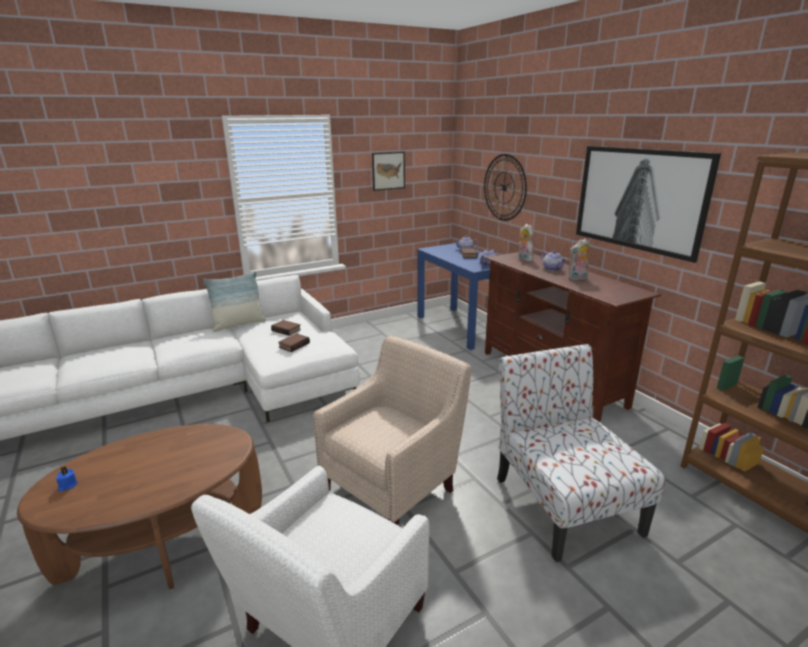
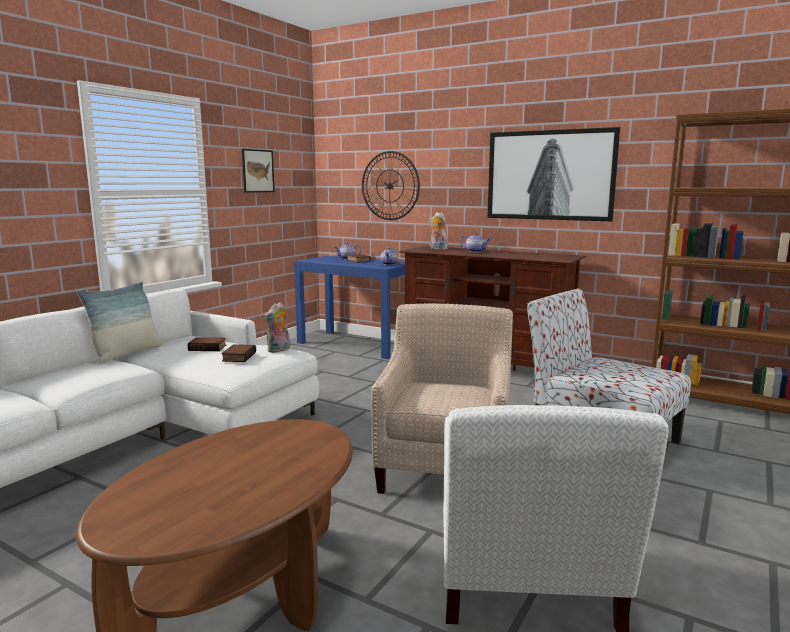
camera: 30 degrees left, 10 degrees down
blue candle [56,466,77,491] -> none
plush toy [568,238,589,281] -> plush toy moved to [264,302,290,353]

